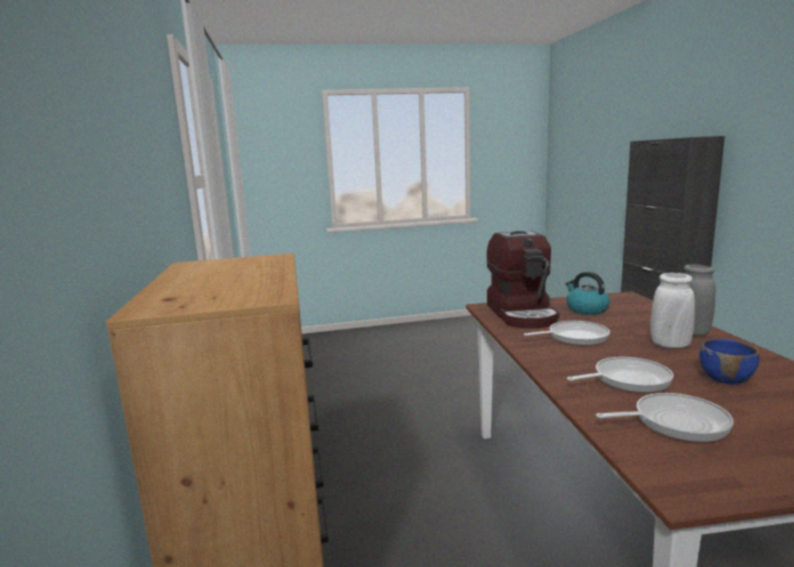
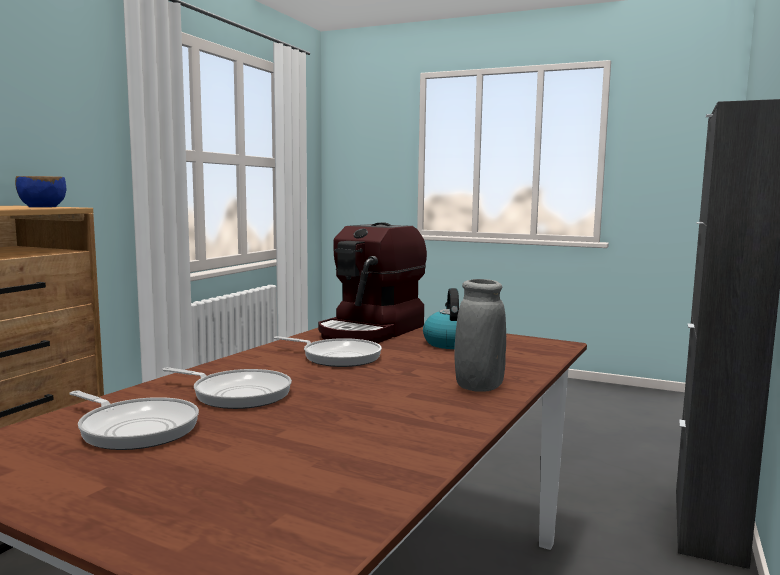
camera: 35 degrees right, 5 degrees down
white vase [650,273,695,348] -> none
blue bowl [699,339,760,385] -> blue bowl moved to [15,176,66,207]

